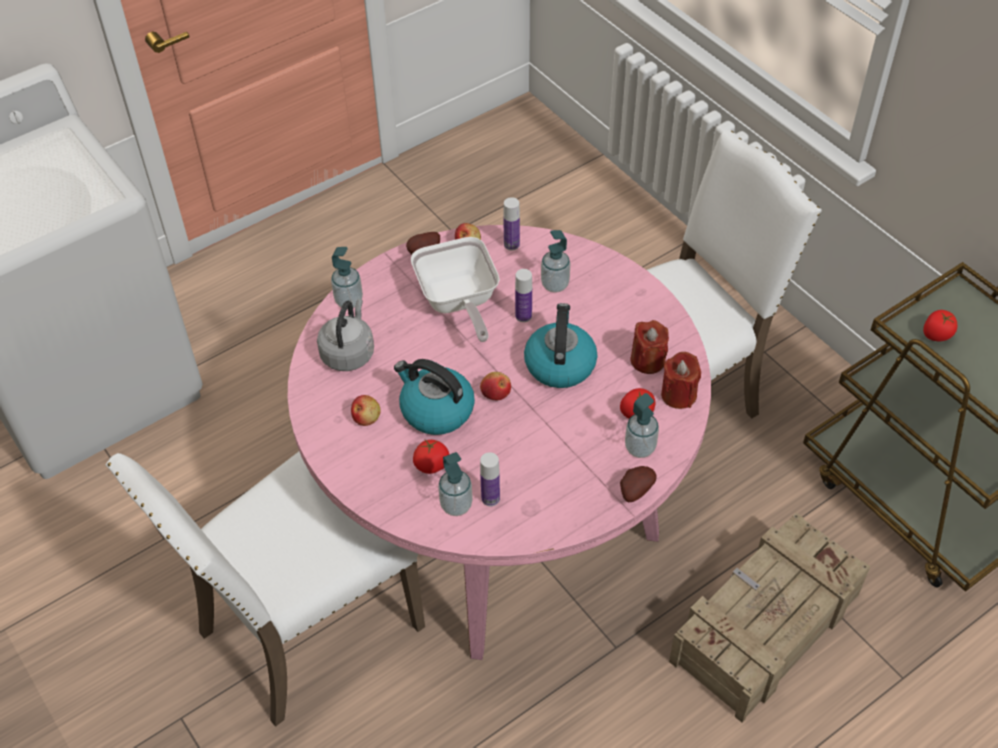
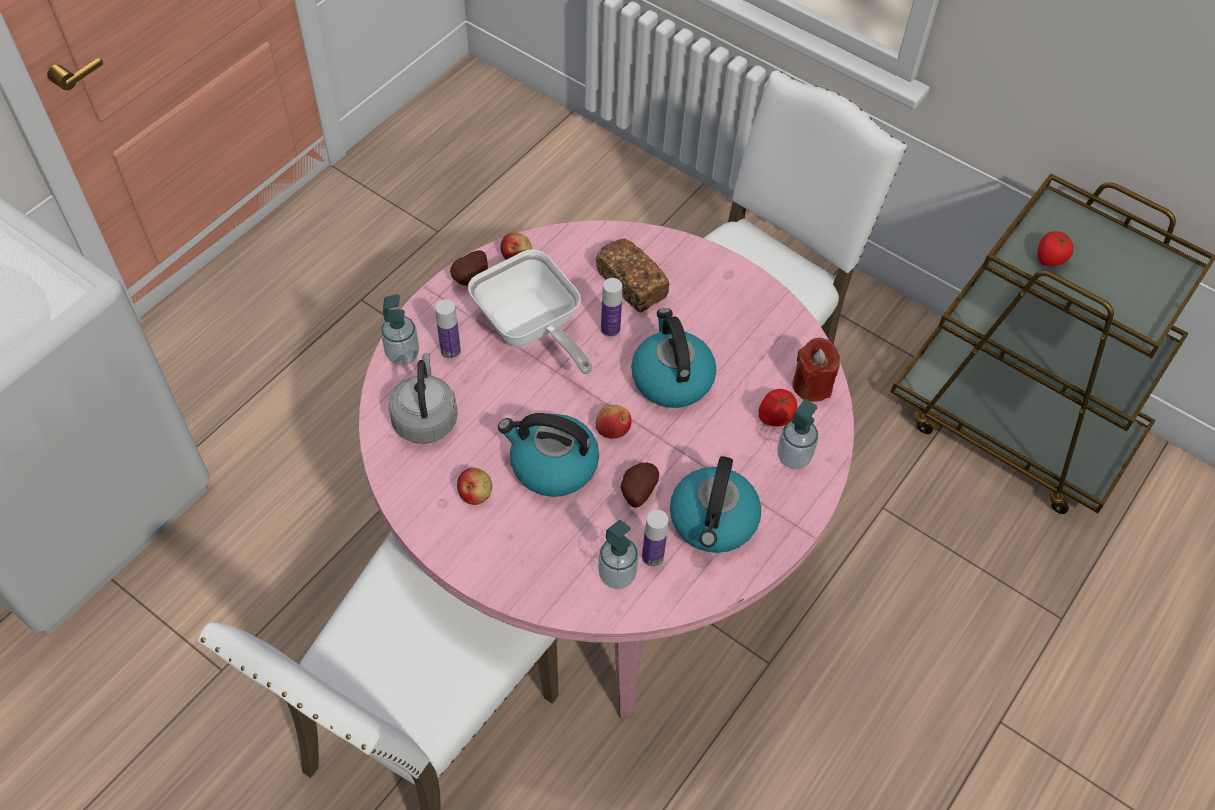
camera: 20 degrees left, 5 degrees up
tomato [413,440,450,474] -> none
bottle [503,197,520,250] -> bottle moved to [435,299,461,359]
soap dispenser [541,230,570,293] -> bread [596,238,669,313]
potato [620,466,656,502] -> potato moved to [620,463,659,508]
red candle [631,320,669,374] -> none
crate [669,513,870,723] -> none
none -> kettle [670,456,761,553]

